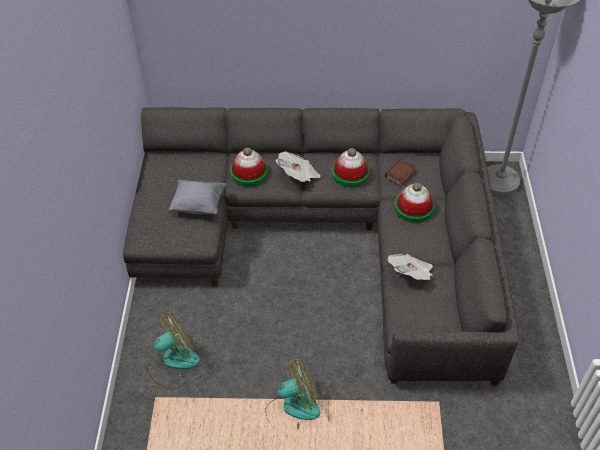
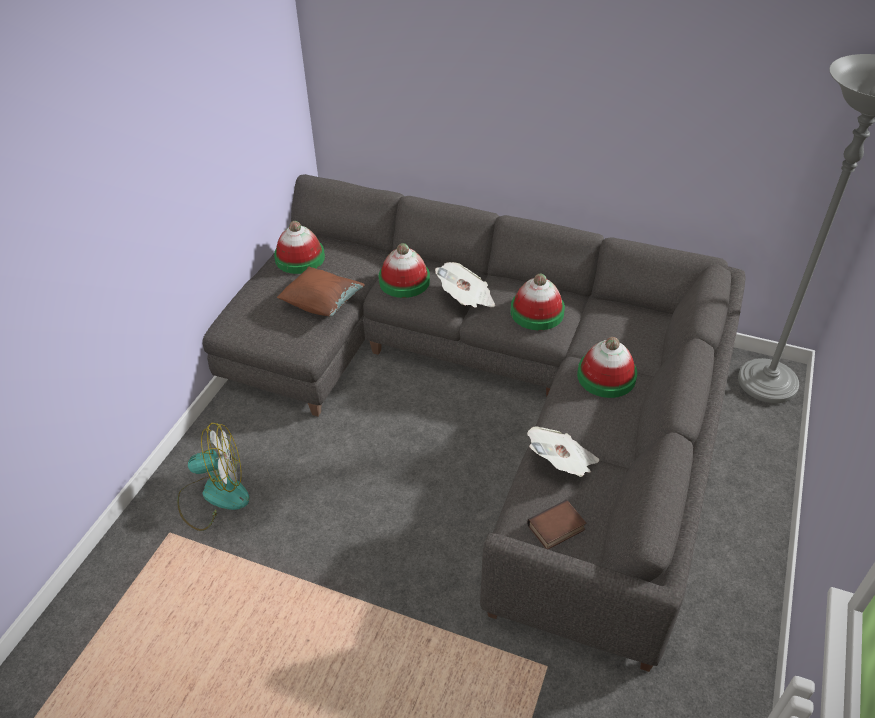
camera: 20 degrees right, 5 degrees down
grey pillow [169,180,227,214] -> brown pillow [277,267,365,317]
fan [265,358,321,429] -> none
book [385,159,416,186] -> book moved to [527,500,586,549]
none -> hat [274,221,325,274]

